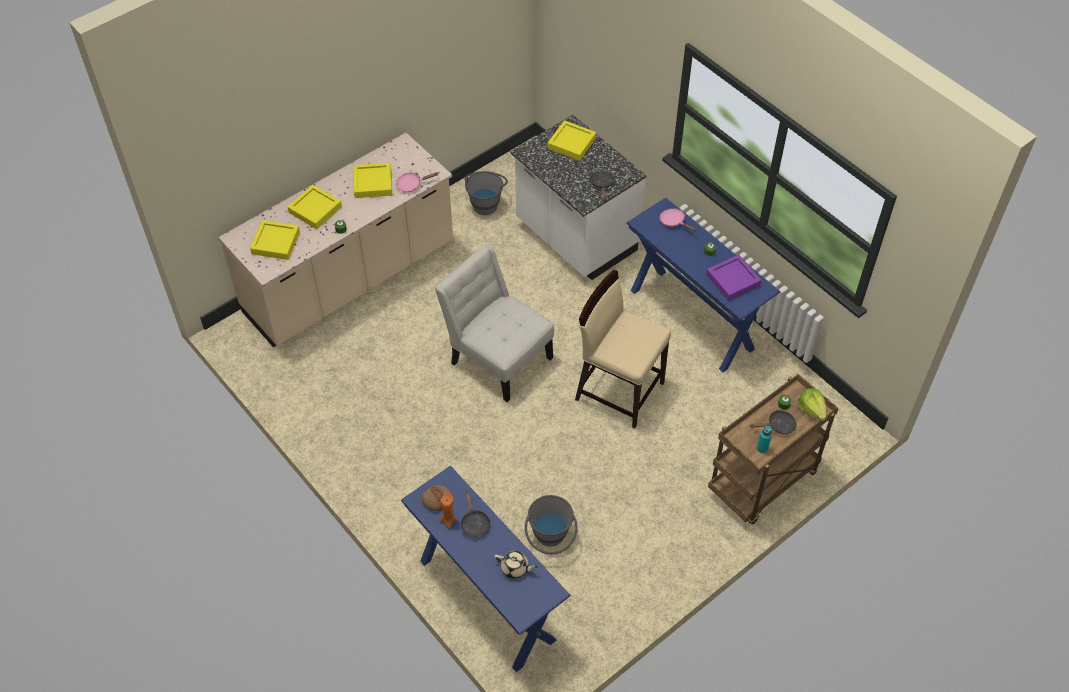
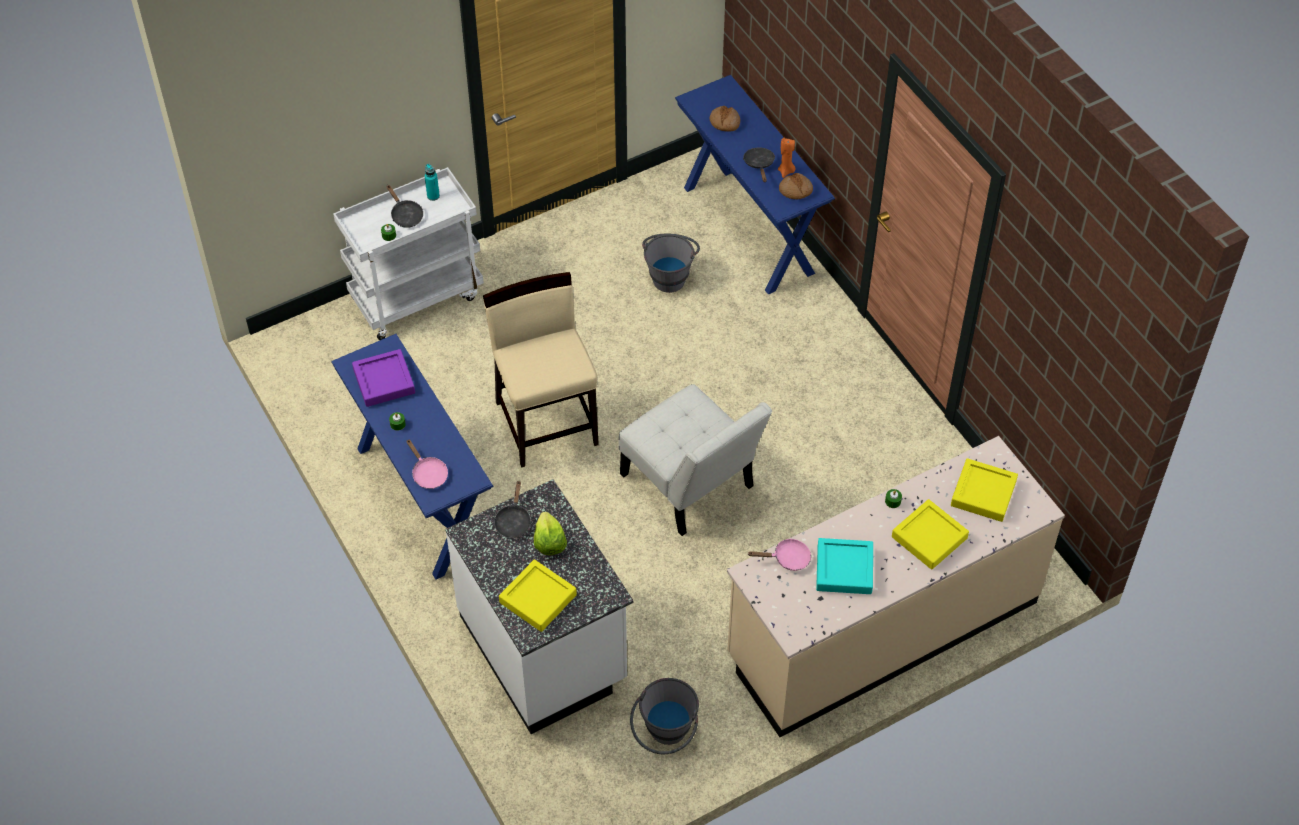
camera: 170 degrees left, 0 degrees up
yellow tray [353,163,392,198] -> turquoise tray [816,538,873,594]
beige teapot [494,551,538,579] -> bread [710,106,740,132]
beige chair [575,270,671,428] -> beige chair turned 150 degrees counterclockwise [483,272,599,468]
brown cart [708,374,839,524] -> white cart [333,167,484,340]
black frying pan [750,410,797,434] -> black frying pan turned 120 degrees counterclockwise [387,185,423,228]
lettuce [798,388,827,421] -> lettuce moved to [534,512,567,555]

